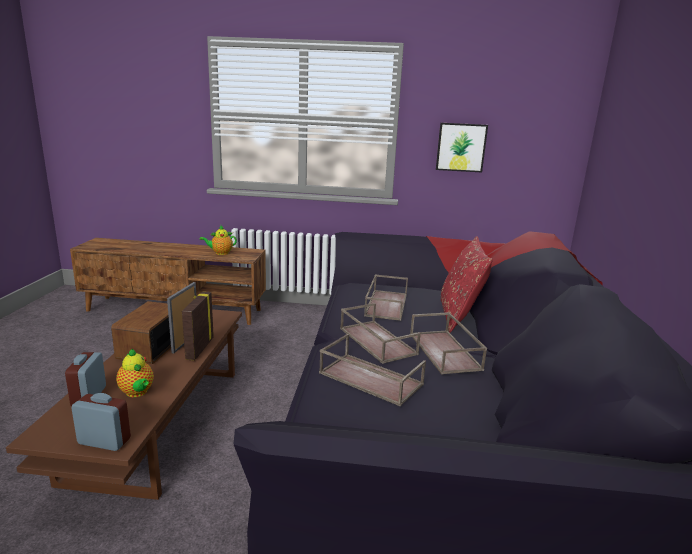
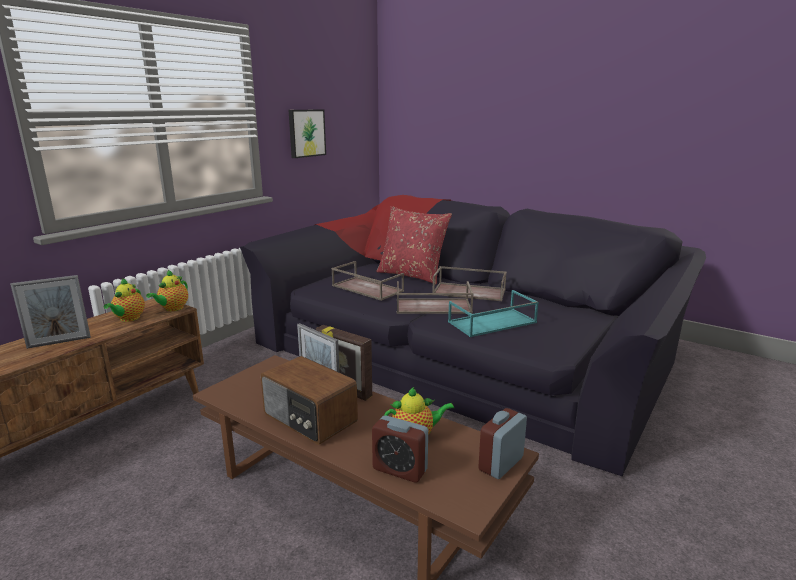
camera: 60 degrees left, 0 degrees up
brown tray [319,334,426,407] -> turquoise tray [448,290,539,337]
none -> picture frame [10,275,91,349]
none -> teapot [146,270,188,311]

